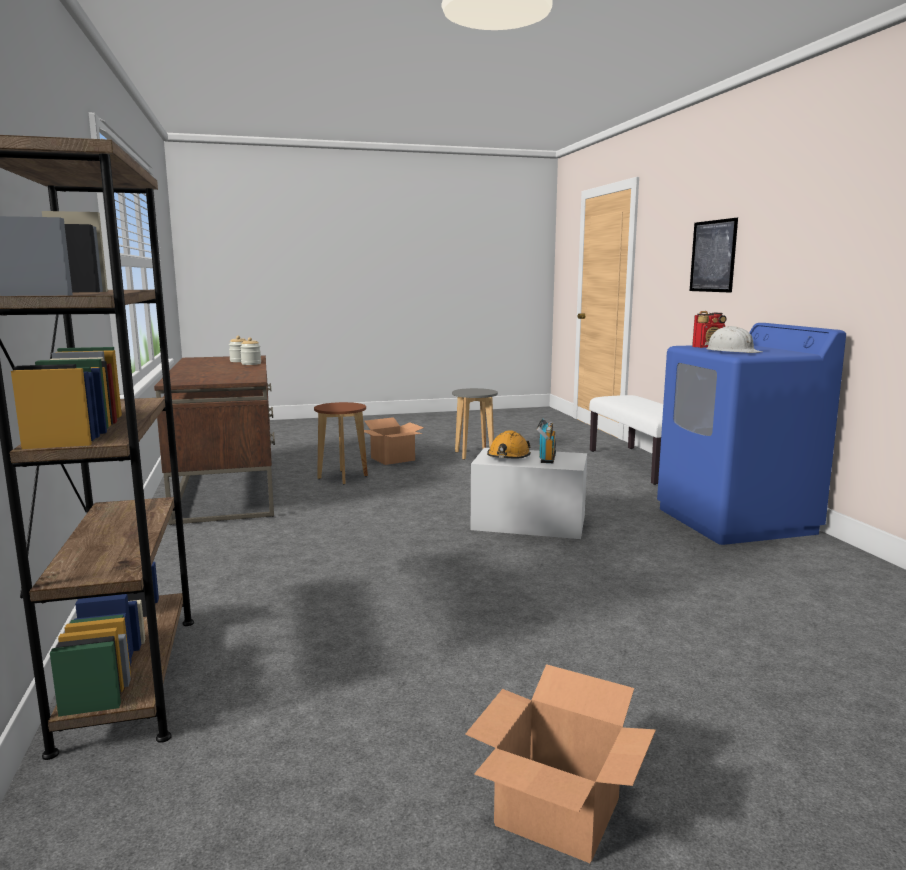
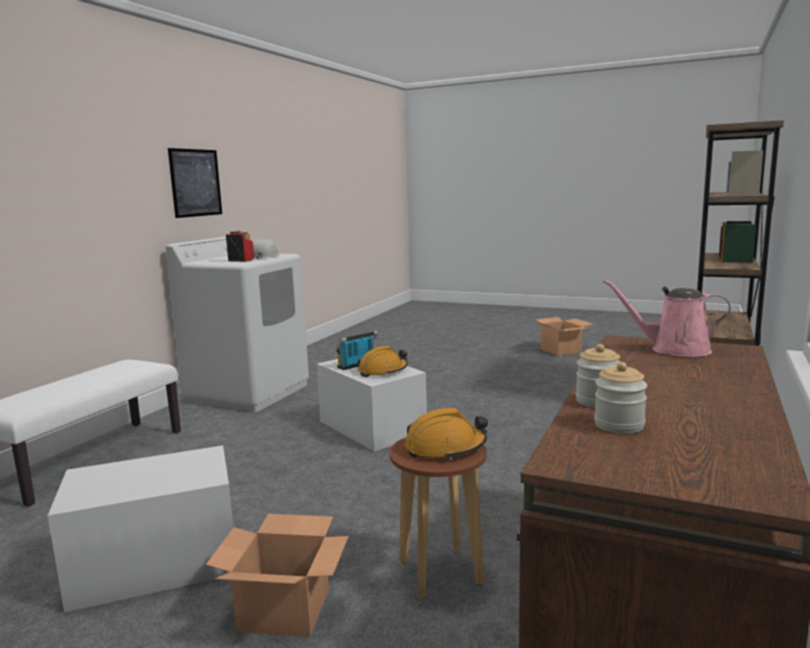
camera: 140 degrees left, 0 degrees up
grey stool [452,388,498,460] -> white storage box [48,445,233,612]
blue washing machine [657,323,846,545] -> white washing machine [166,237,309,412]
picture [690,218,738,293] -> picture moved to [168,148,222,218]
none -> orange hard hat [405,408,488,460]
none -> pink watering can [603,279,731,357]

